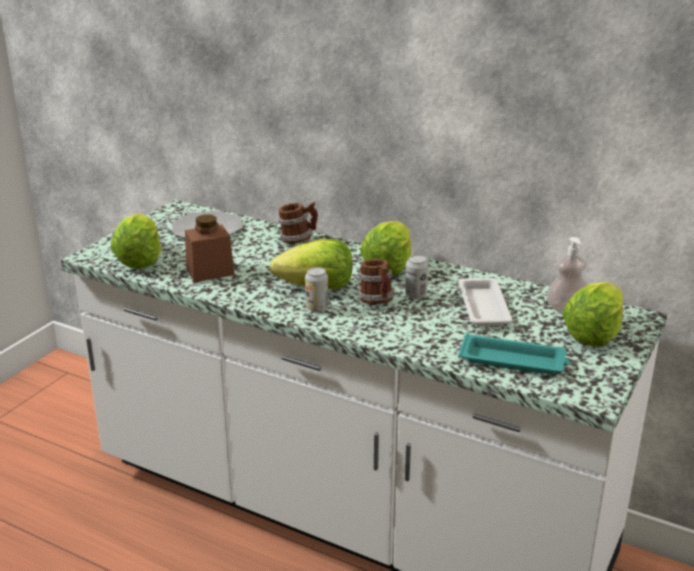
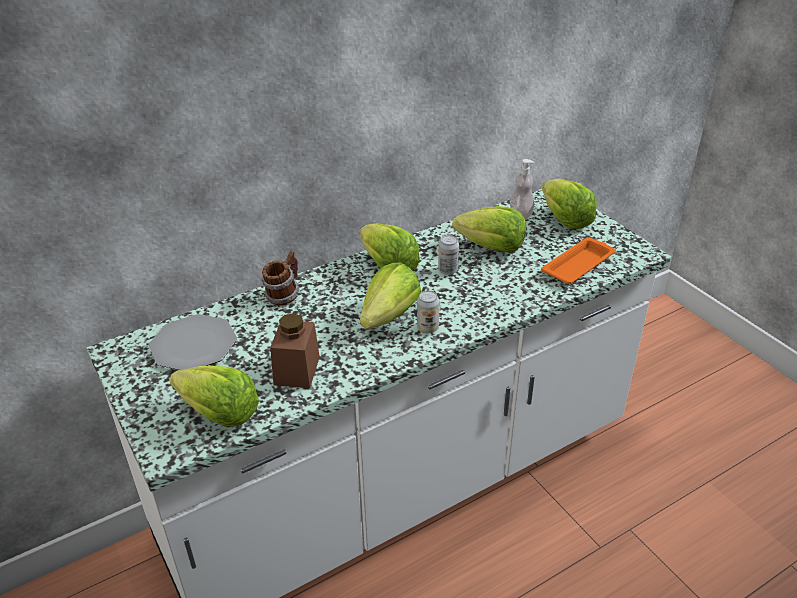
camera: 60 degrees left, 10 degrees up
mug [357,259,395,304] -> none
white tray [458,278,513,326] -> lettuce [452,206,526,253]
turquoise tray [459,333,570,375] -> orange tray [541,237,616,284]

